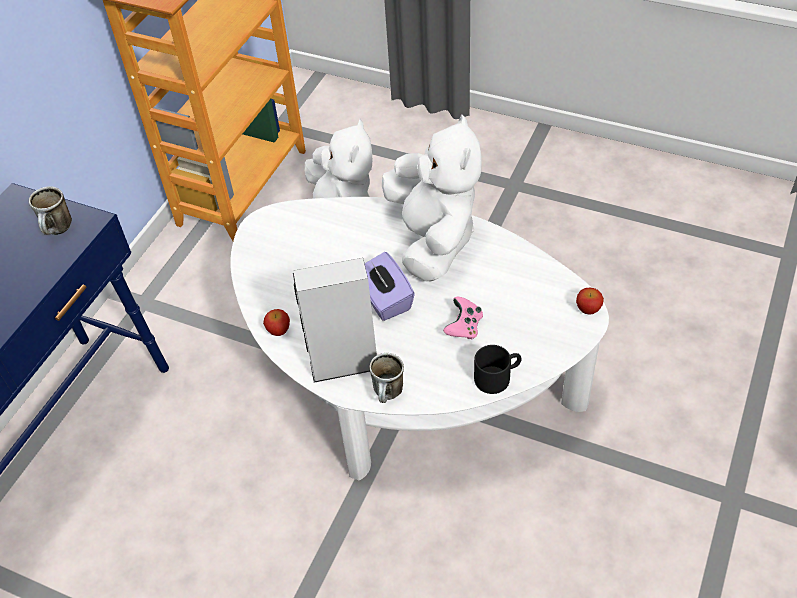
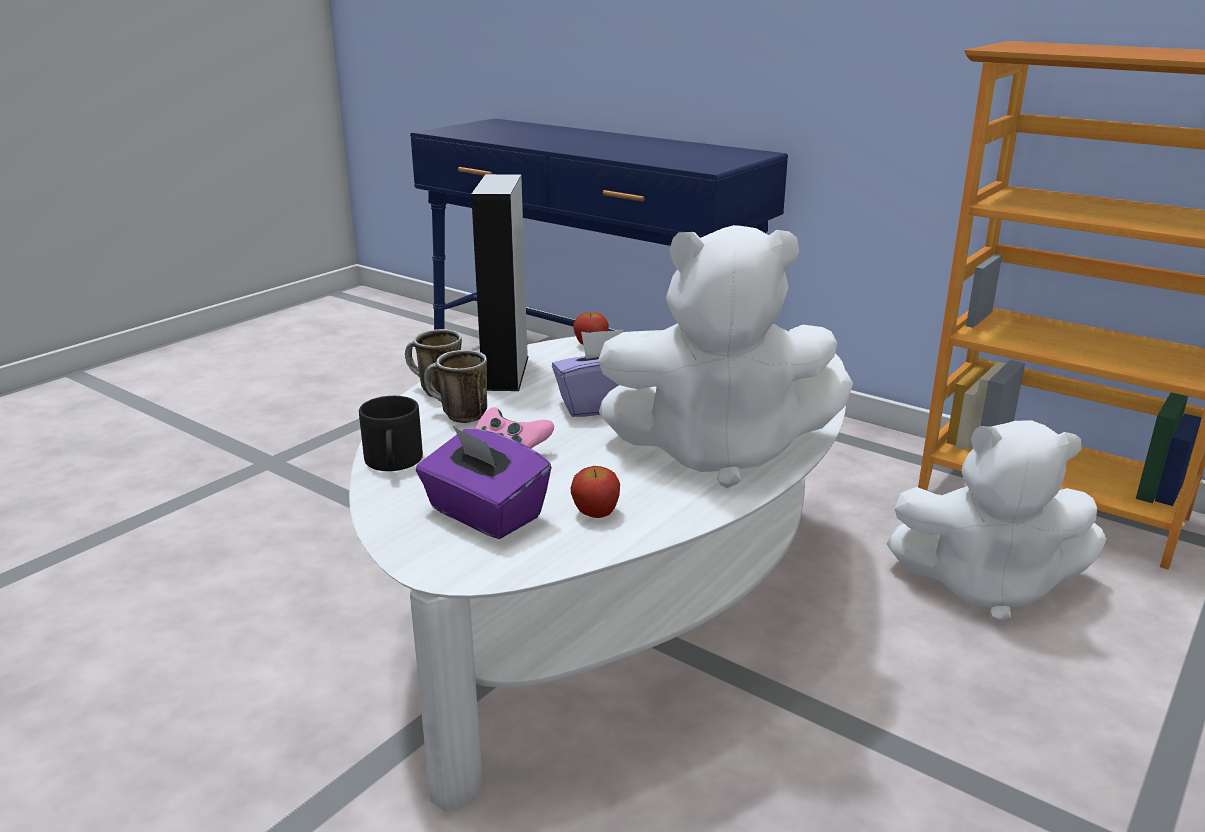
camera: 100 degrees right, 25 degrees down
mug [29,186,72,235] -> mug moved to [424,350,487,423]
apple [576,287,604,315] -> apple moved to [571,466,620,518]
none -> purple tissue box [416,426,552,539]

